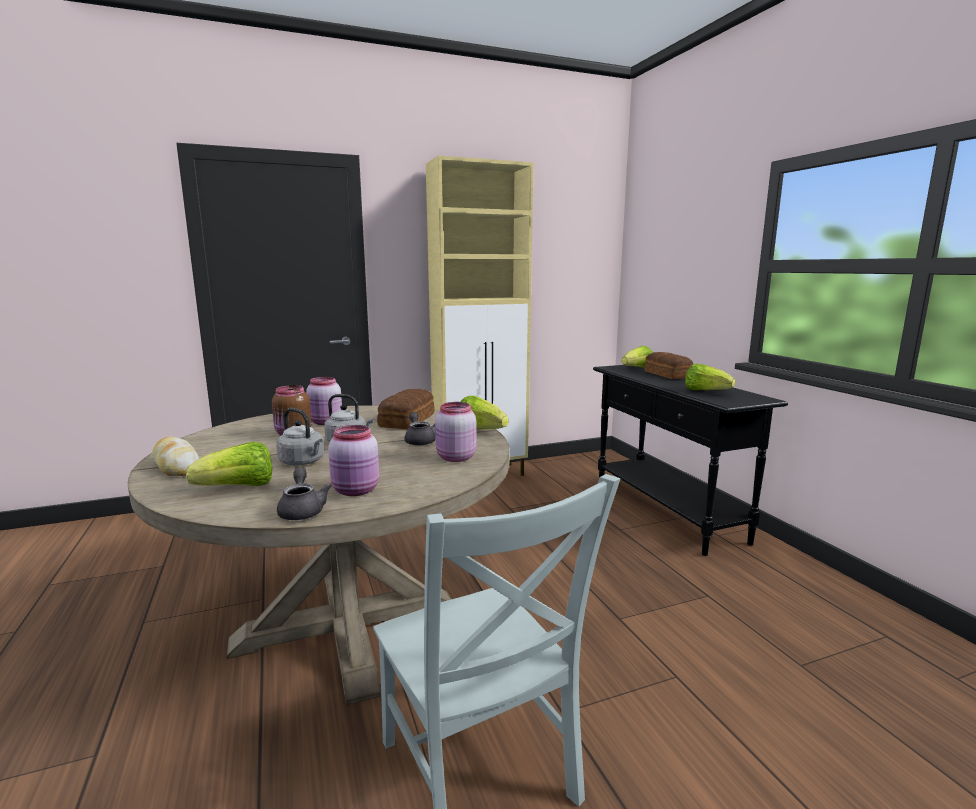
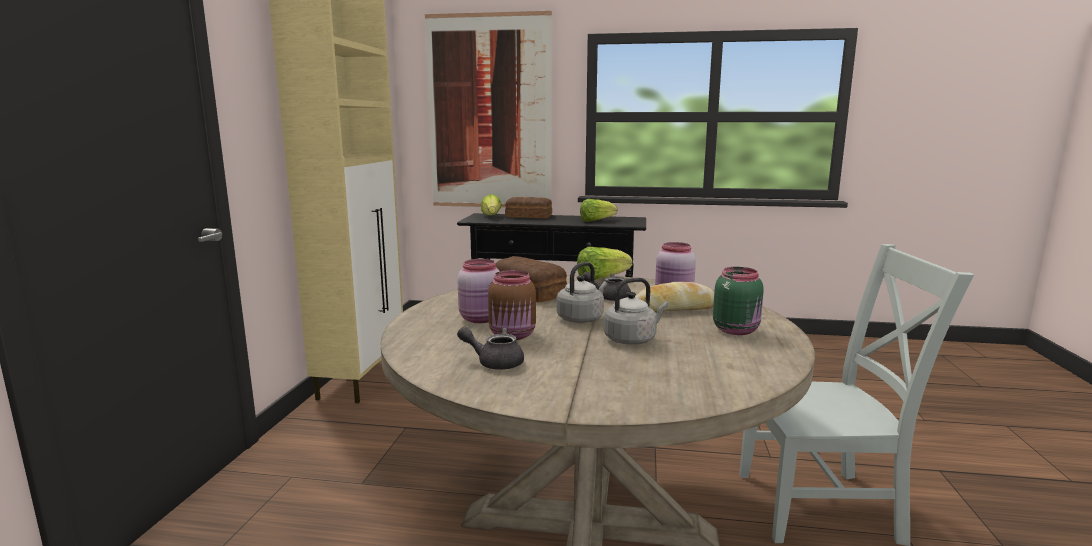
camera: 60 degrees left, 0 degrees up
bread [152,437,200,476] -> bread moved to [635,282,714,312]
lettuce [186,442,272,486] -> none
grey teapot [277,467,332,520] -> grey teapot moved to [457,327,524,370]
pink jar [328,425,379,496] -> green jar [713,267,764,335]
none -> picture [425,11,552,207]

